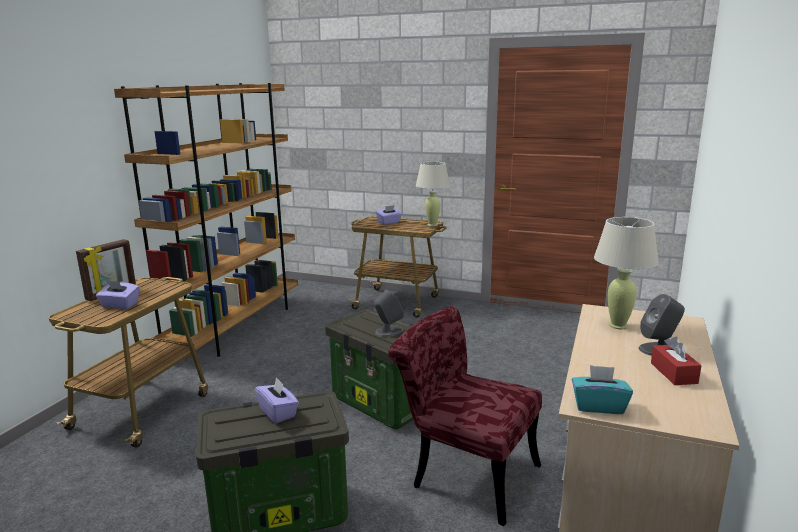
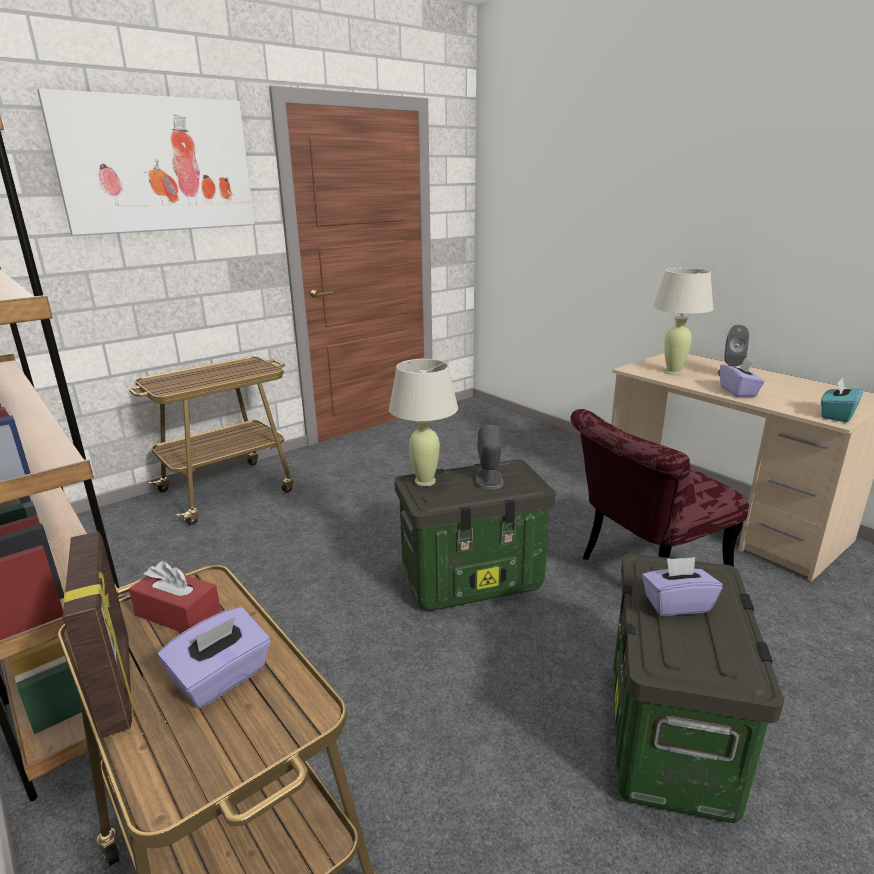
camera: 60 degrees left, 5 degrees up
purple tissue box [376,205,402,225] -> purple tissue box moved to [720,358,765,397]
beige table lamp [416,162,450,226] -> beige table lamp moved to [389,359,458,486]
red tissue box [651,337,702,385] -> red tissue box moved to [129,560,221,633]
none -> picture [37,88,255,235]

